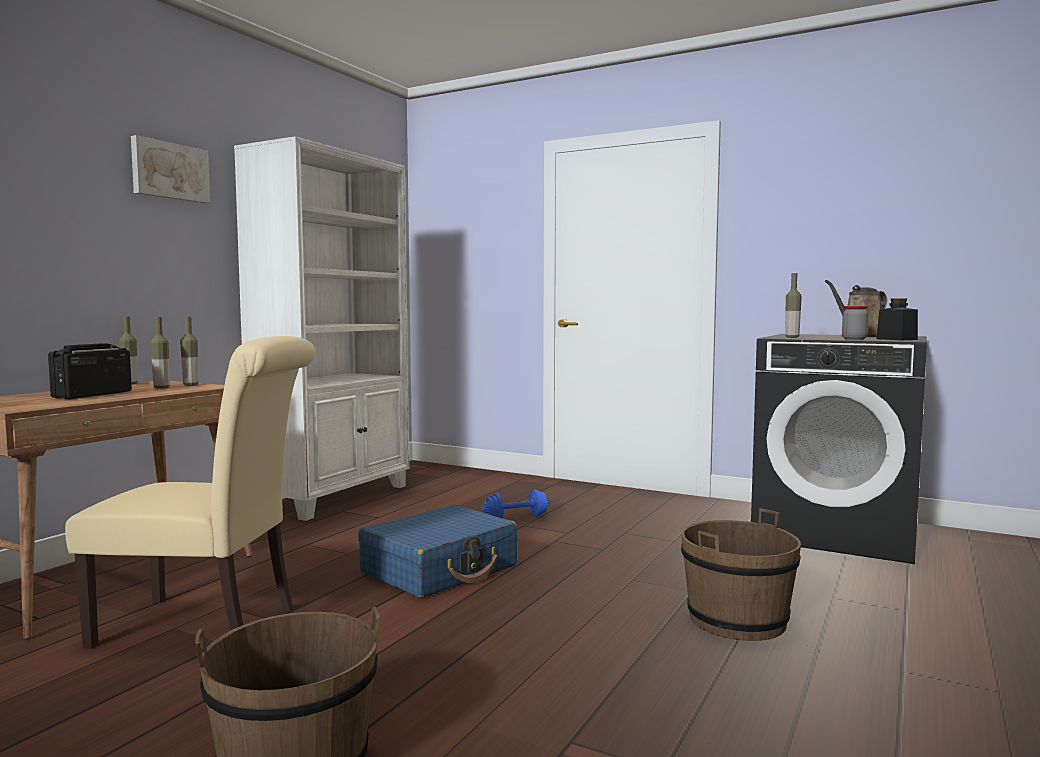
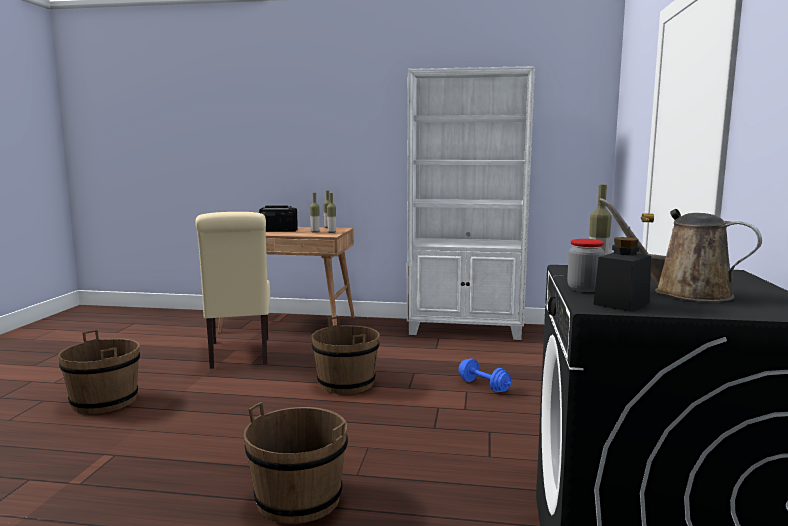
camera: 70 degrees right, 5 degrees up
picture [131,135,210,203] -> none
blue suitcase [358,504,517,598] -> brown bucket [312,317,380,394]

